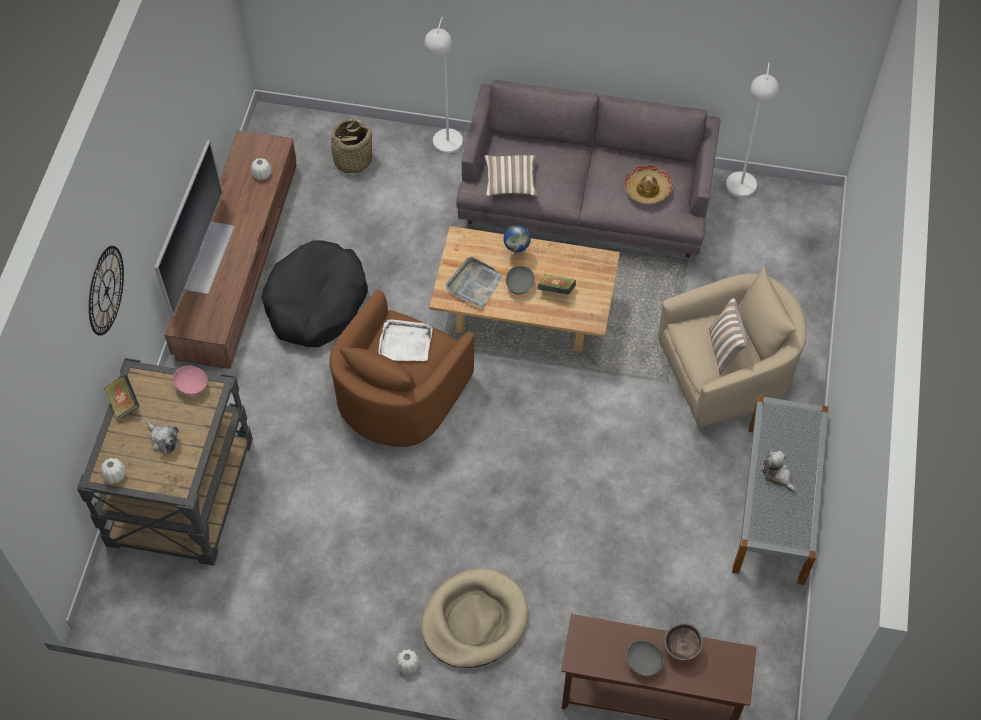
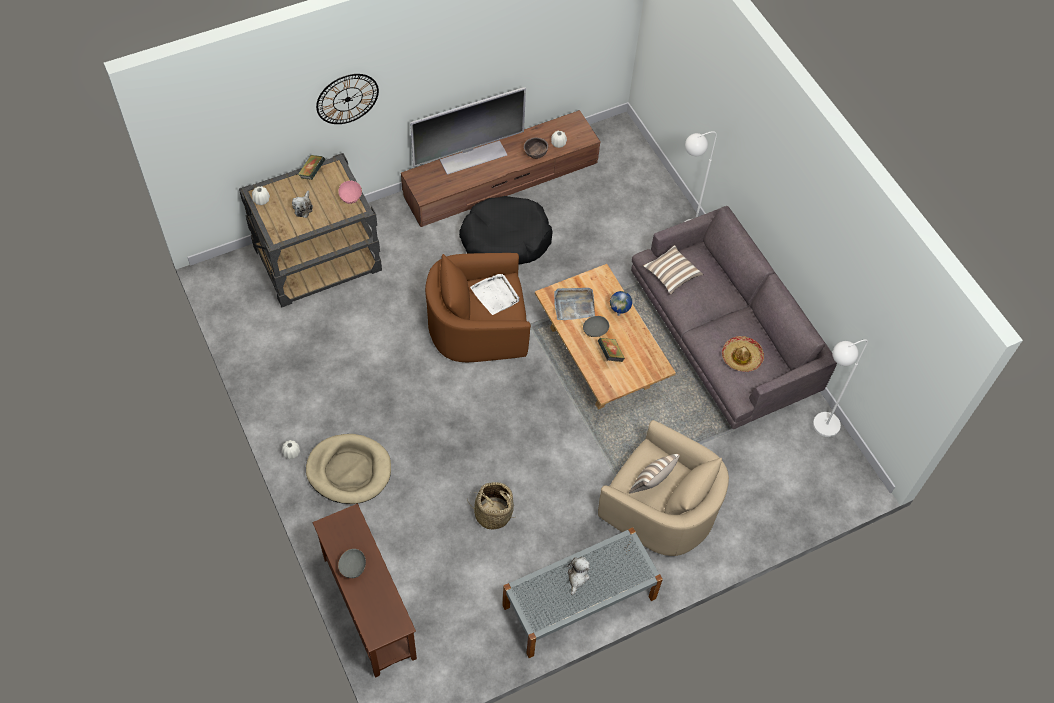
camera: 50 degrees right, 0 degrees up
basket [327,119,373,173] -> basket moved to [467,482,516,530]
brown bowl [664,622,703,661] -> brown bowl moved to [524,138,548,159]

